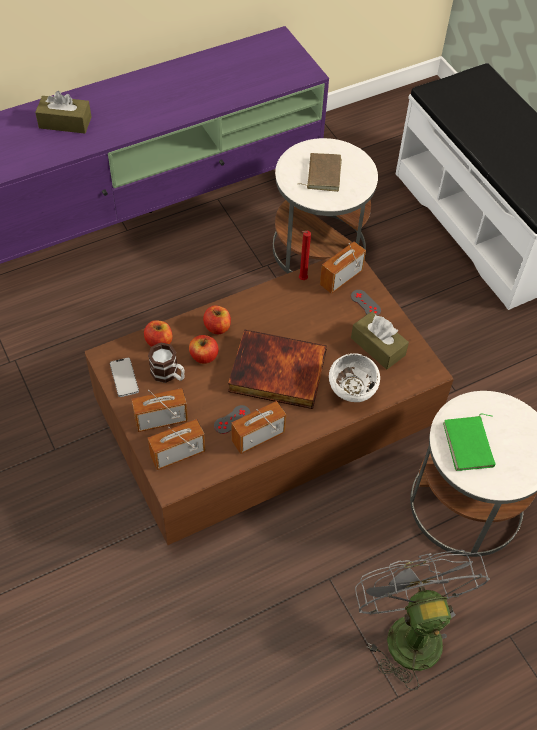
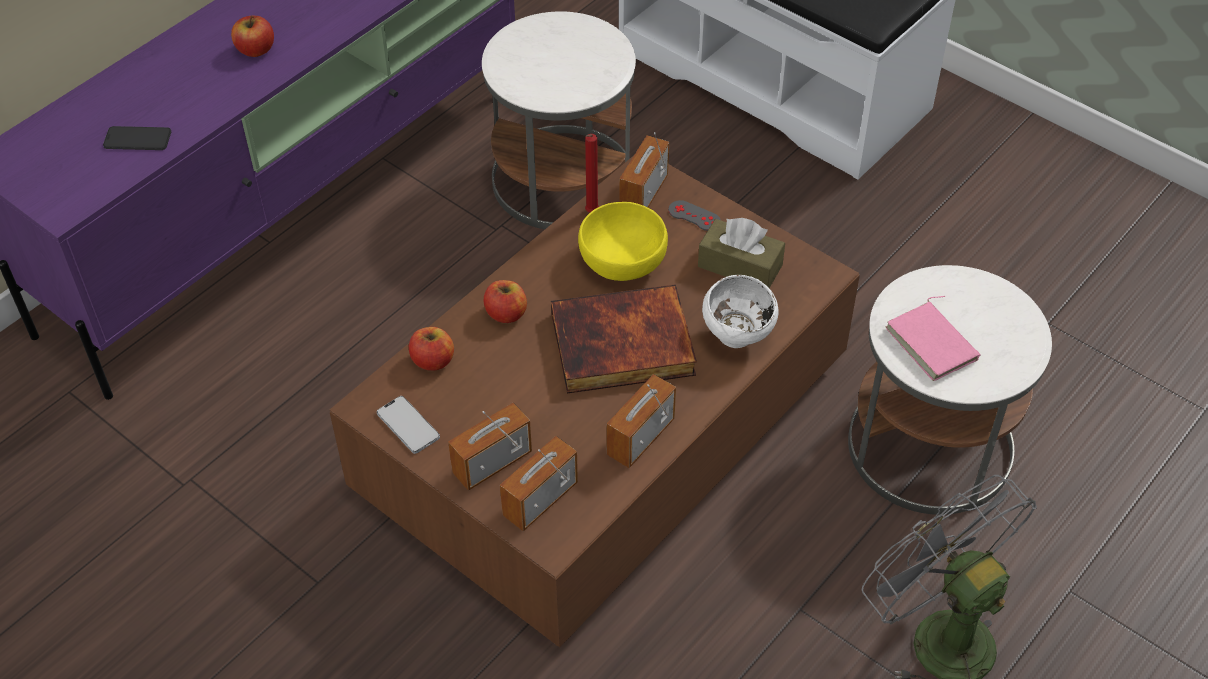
camera: 20 degrees left, 5 degrees down
brown tissue box [35,91,91,134] -> none
mug [148,342,185,383] -> none
apple [189,335,219,364] -> apple moved to [231,15,274,57]
grey game controller [214,405,251,434] -> none
brown book [299,153,342,192] -> none
green book [443,414,496,471] -> pink book [885,296,981,381]
none -> phone [103,126,171,150]
none -> yellow bowl [578,202,668,281]

